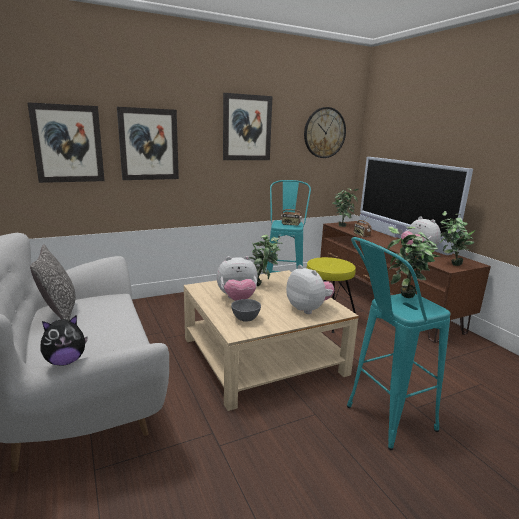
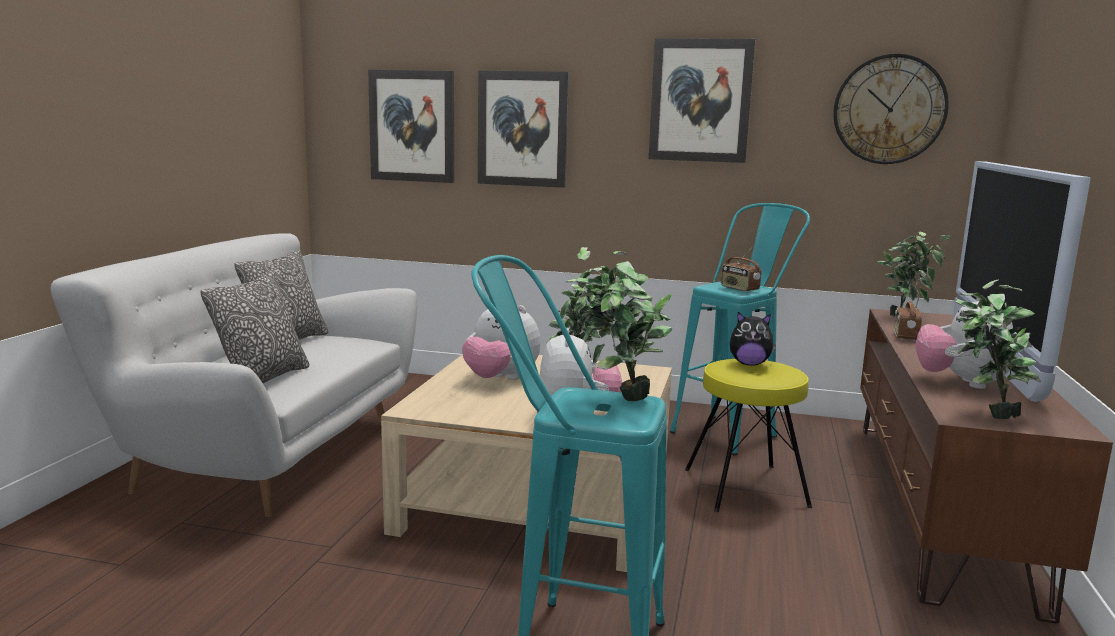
camera: 40 degrees right, 5 degrees down
plush toy [40,315,88,366] -> plush toy moved to [730,312,776,366]
grey bowl [231,299,261,322] -> none
none -> pillow [200,270,309,383]

